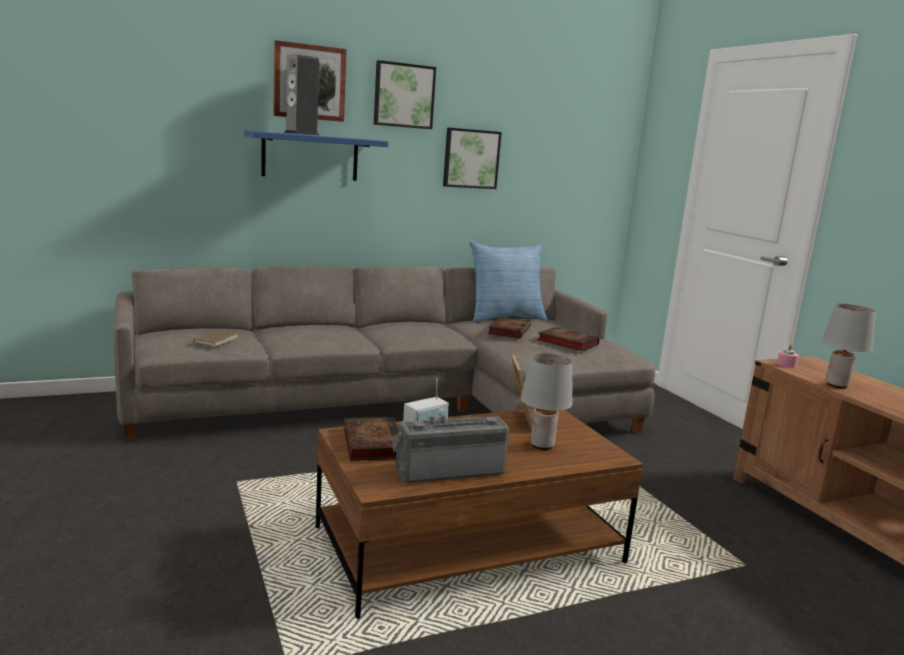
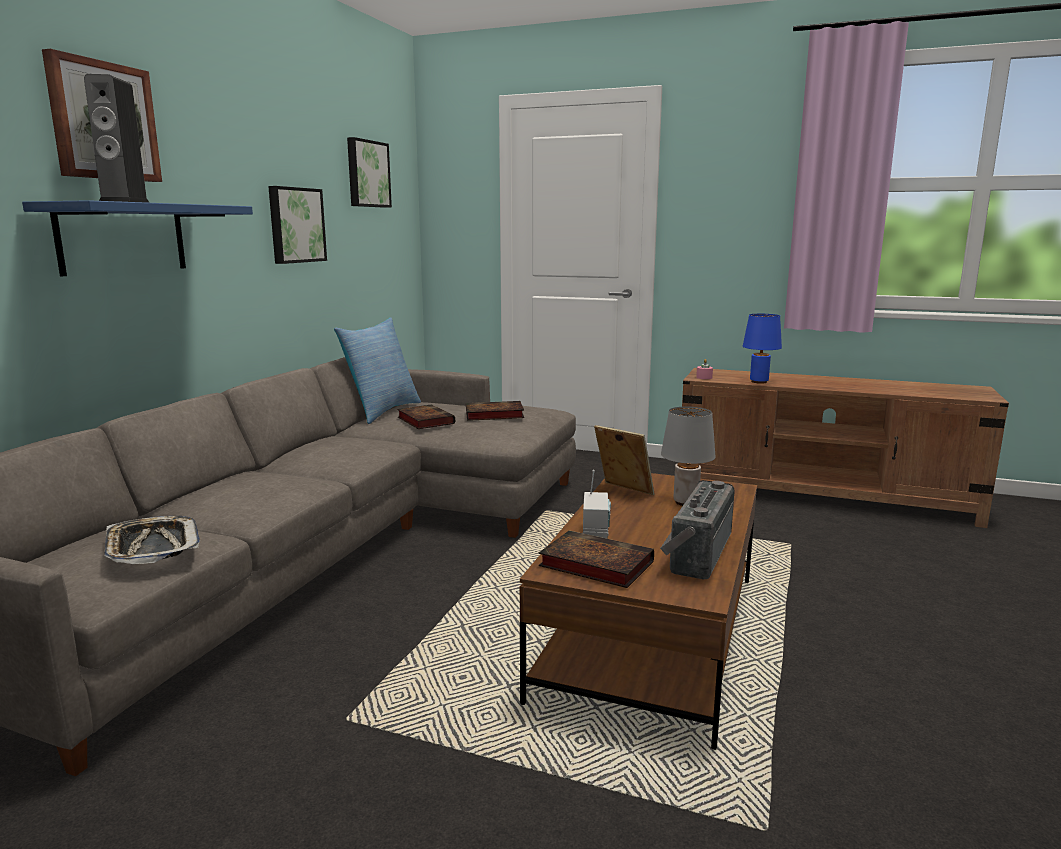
camera: 45 degrees left, 0 degrees up
brown book [188,330,238,347] -> tray [104,516,200,564]
picture [374,60,436,129] -> picture moved to [347,137,392,208]
grey table lamp [822,304,876,389] -> blue table lamp [743,314,782,384]

